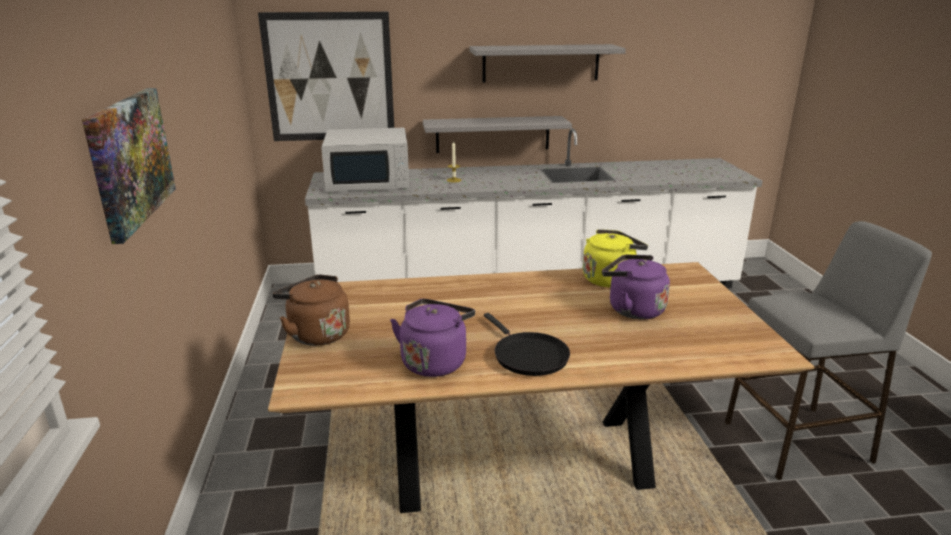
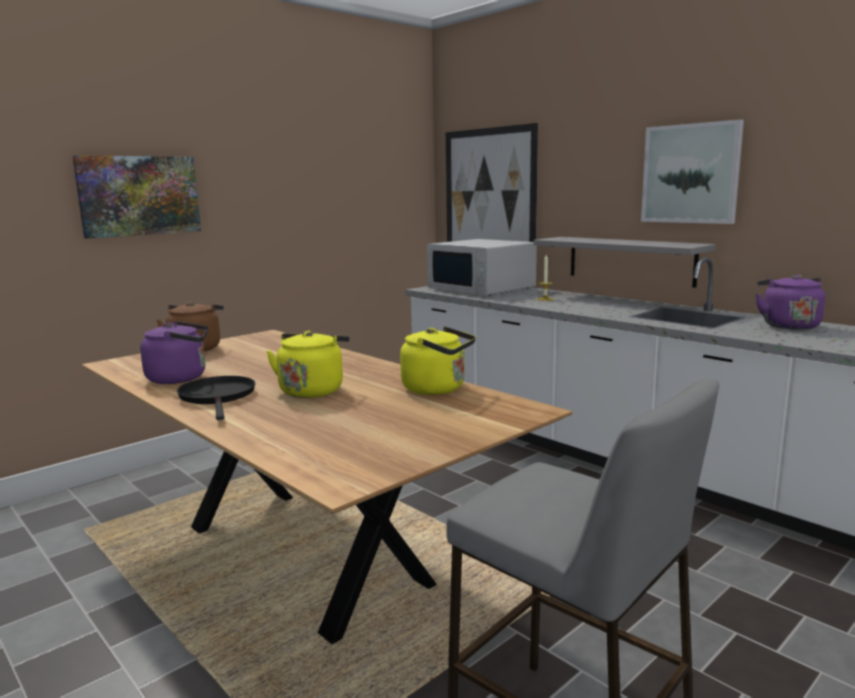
camera: 55 degrees right, 10 degrees down
grey shelf [469,44,626,83] -> picture [641,119,744,224]
black frying pan [484,313,570,376] -> black frying pan turned 135 degrees clockwise [177,376,255,420]
purple kettle [602,255,670,320] -> purple kettle moved to [755,275,825,330]
none -> yellow kettle [266,331,349,398]

